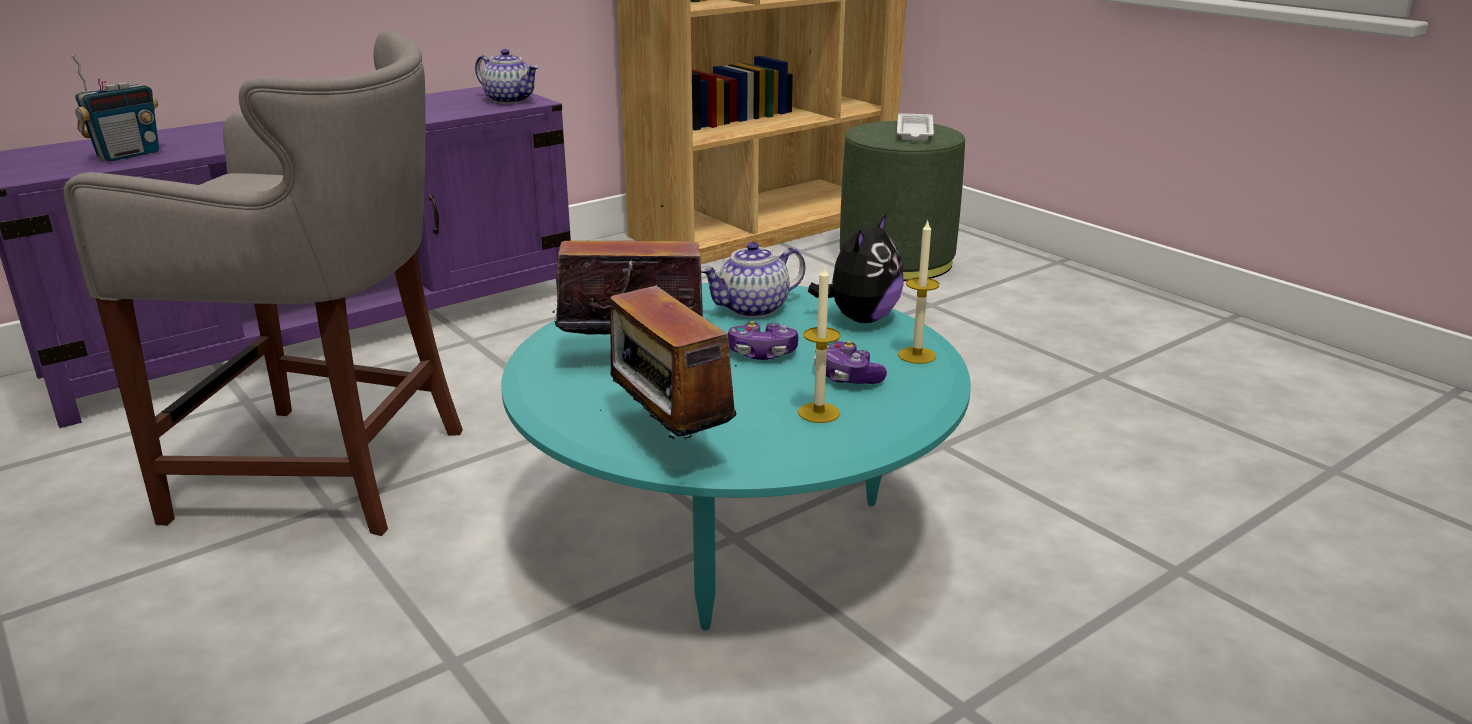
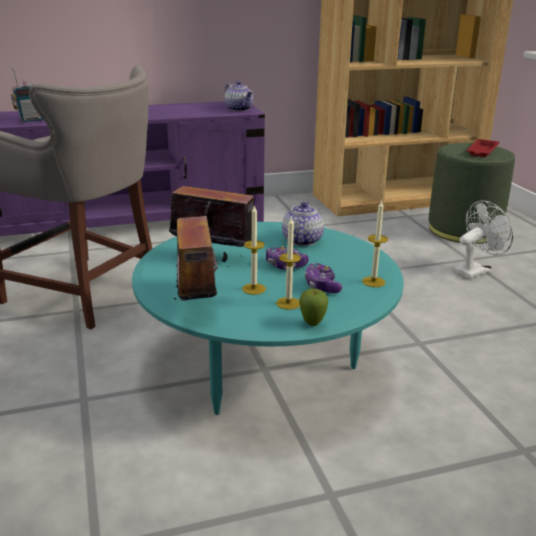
camera: 20 degrees right, 0 degrees up
teapot [701,242,805,318] -> teapot turned 105 degrees clockwise [282,202,324,246]
plush toy [808,213,904,323] -> none
white tray [897,113,934,141] -> red tray [466,139,499,157]
none -> candle [242,205,266,295]
none -> apple [299,288,328,326]
none -> white fan [454,201,513,279]

